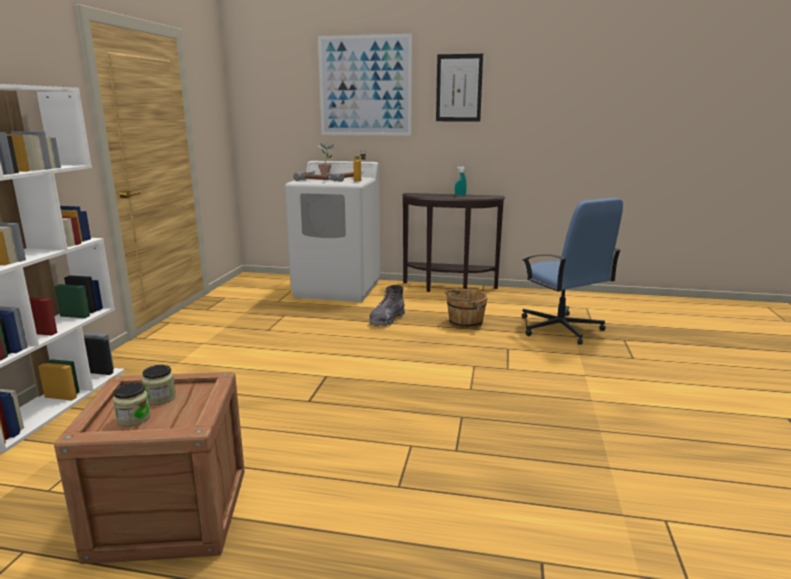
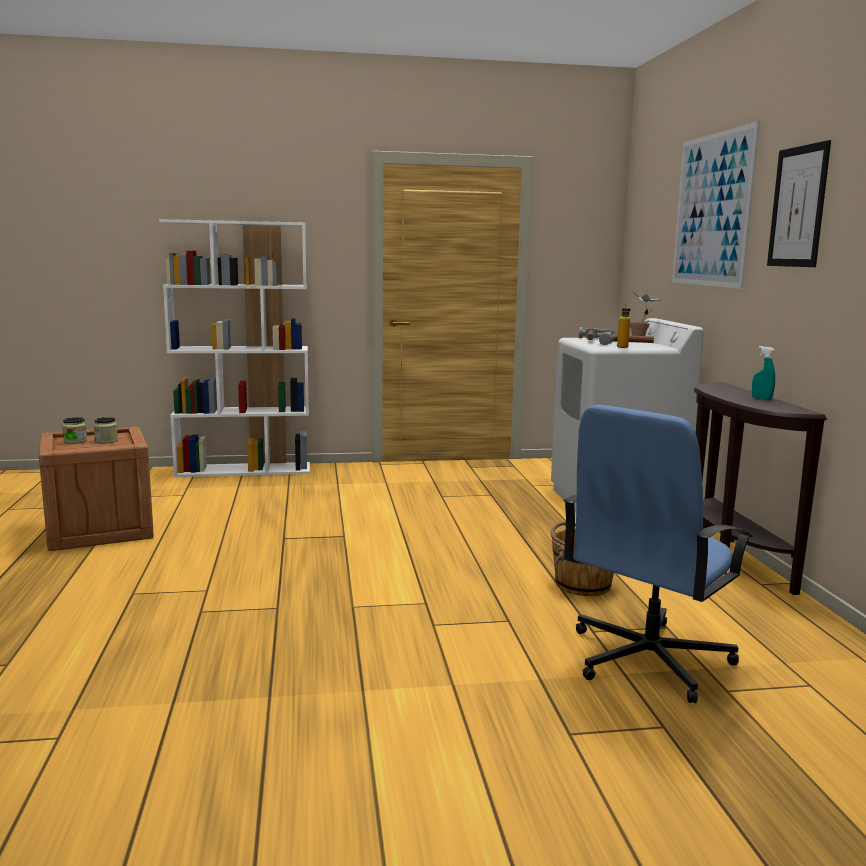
camera: 70 degrees right, 5 degrees down
grey boot [369,285,405,327] -> none

